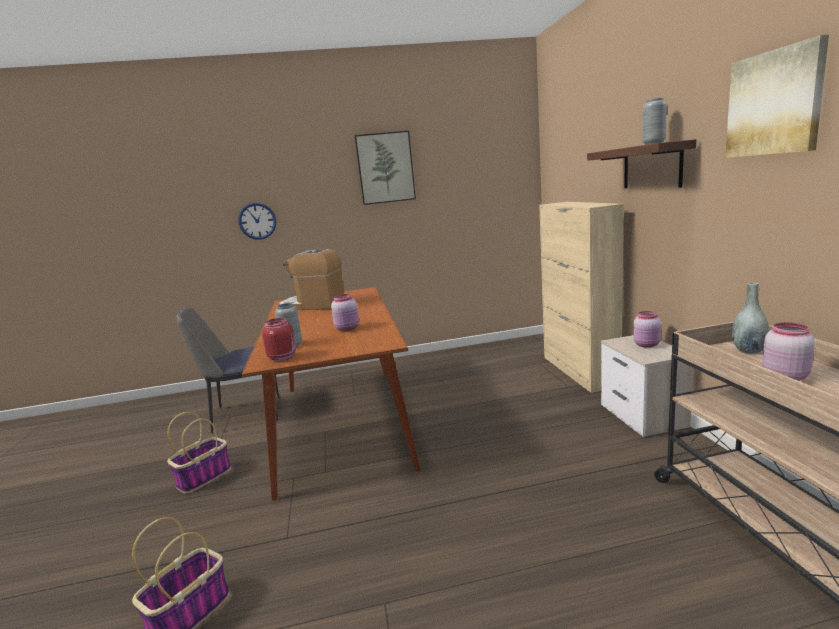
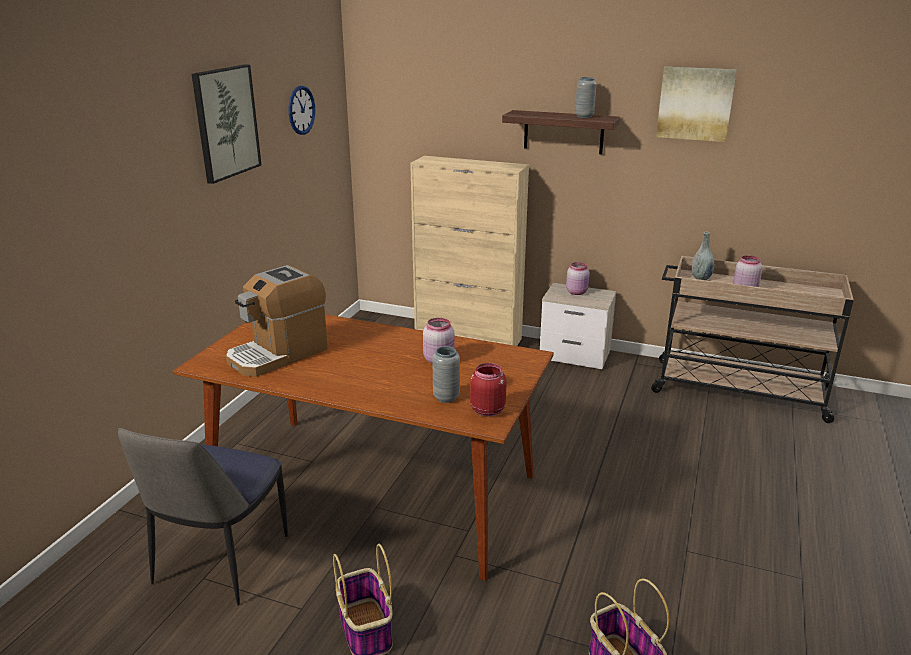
camera: 60 degrees left, 10 degrees up
wall clock [238,203,276,240] -> wall clock moved to [288,86,315,135]

